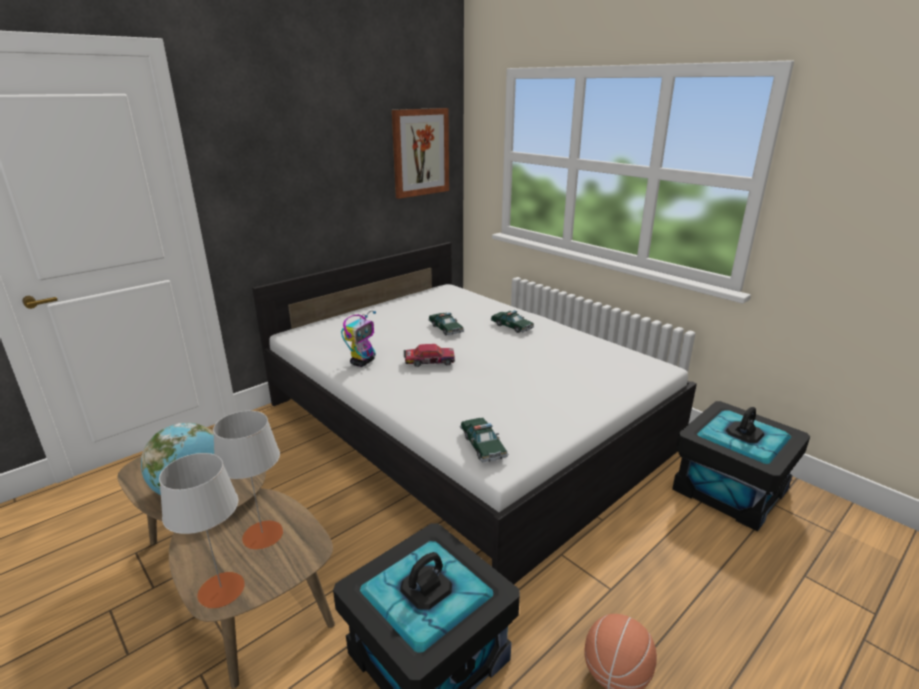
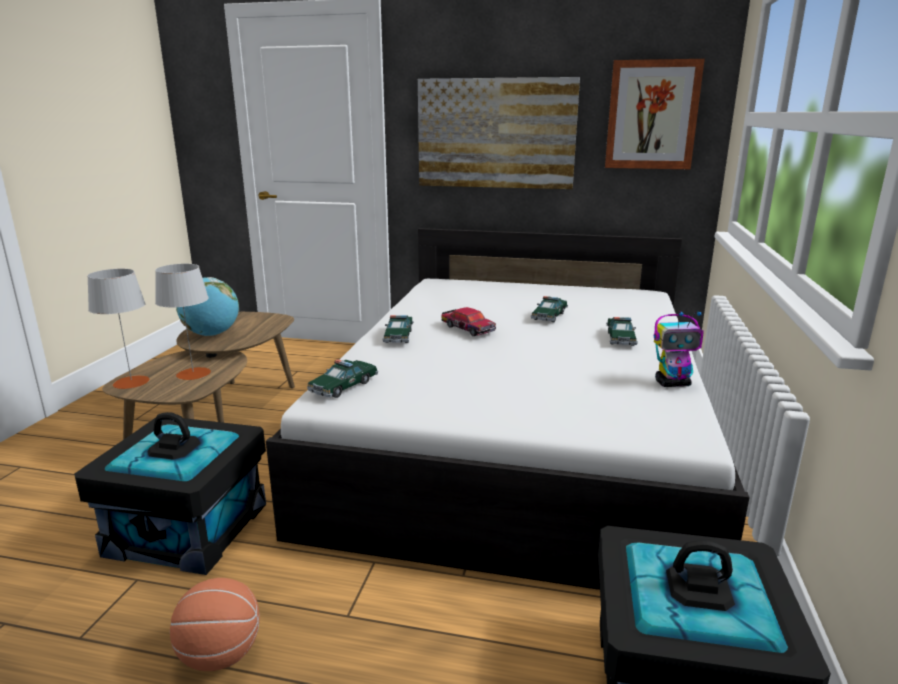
camera: 55 degrees right, 5 degrees down
toy robot [341,311,376,367] -> toy robot moved to [654,311,704,387]
none -> toy car [382,315,414,343]
none -> picture [418,77,580,189]

